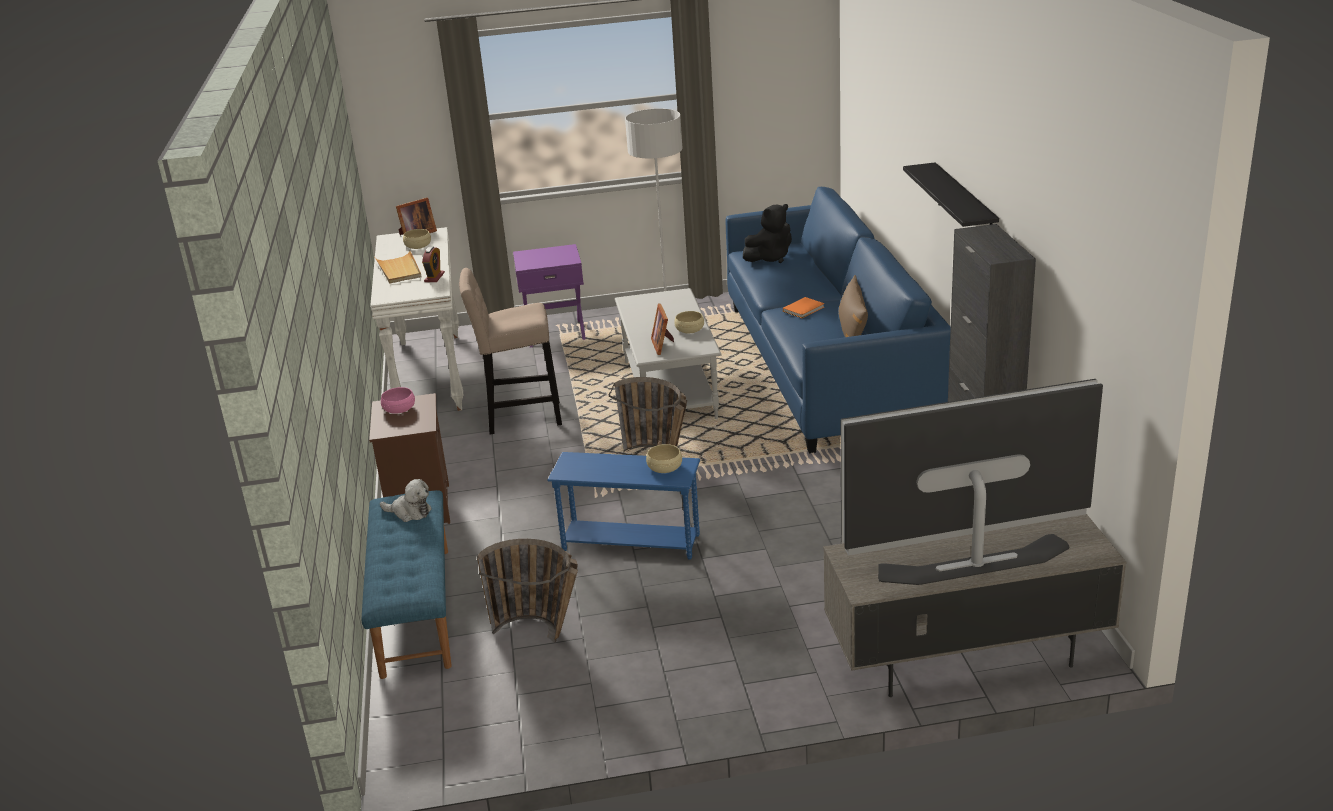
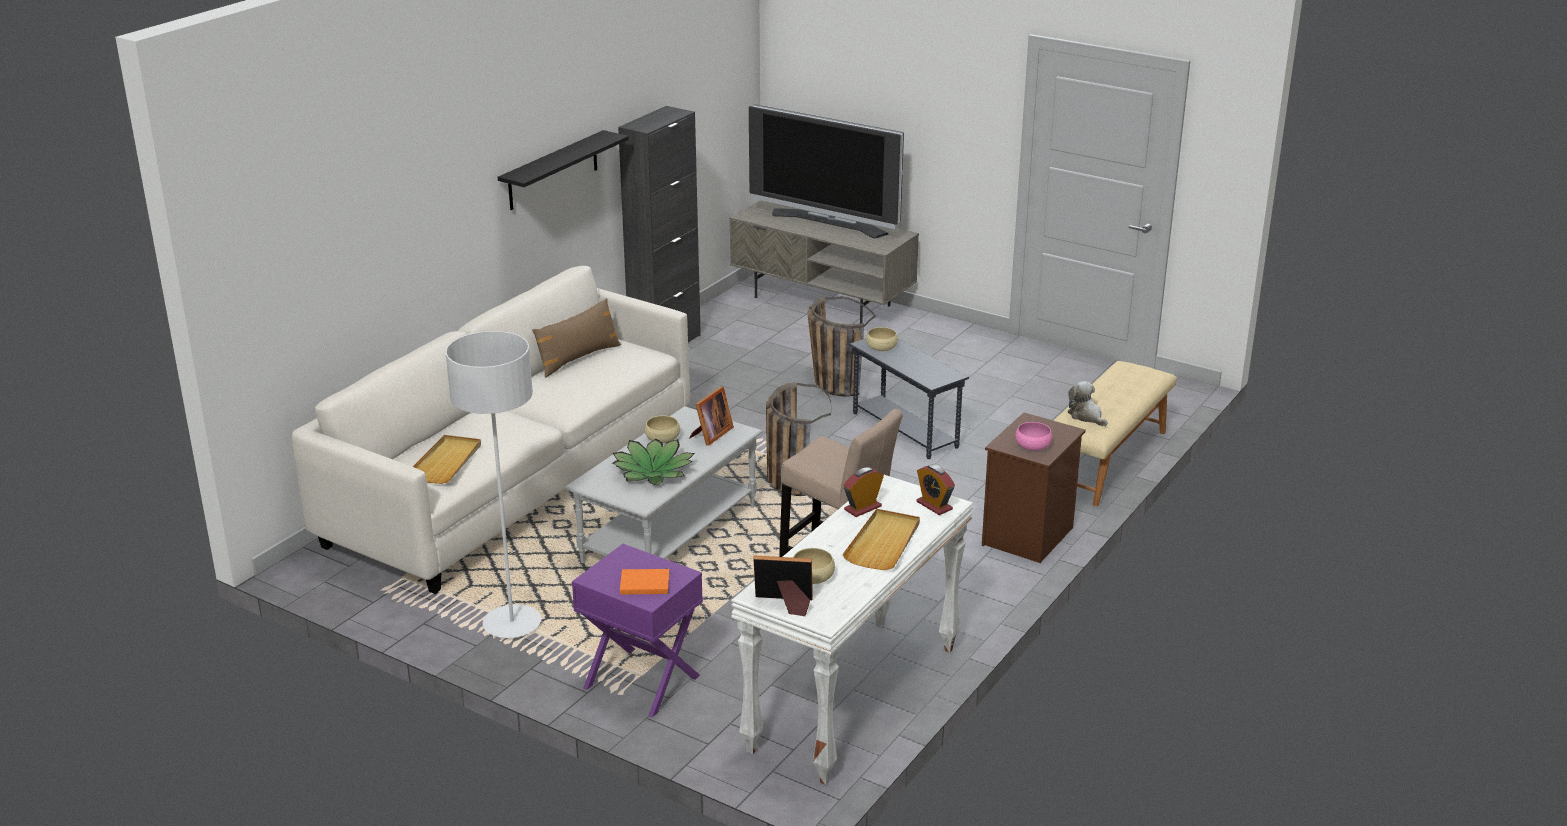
camera: 140 degrees left, 0 degrees up
blue bench [361,490,452,679] -> beige bench [1053,361,1177,506]
basket [477,539,578,643] -> basket moved to [807,296,875,397]
blue side table [548,452,700,560] -> grey side table [848,338,969,459]
blue sofa [726,187,951,454] -> white sofa [292,266,690,594]
black plush toy [743,204,792,263] -> beige tray [413,435,481,484]
orange book [783,297,825,318] -> orange book moved to [620,569,669,595]
none -> potted plant [612,439,695,486]
none -> alarm clock [916,464,955,515]

